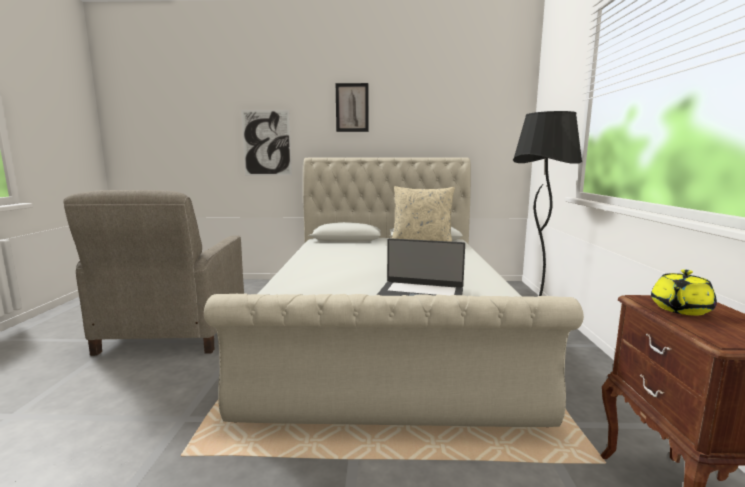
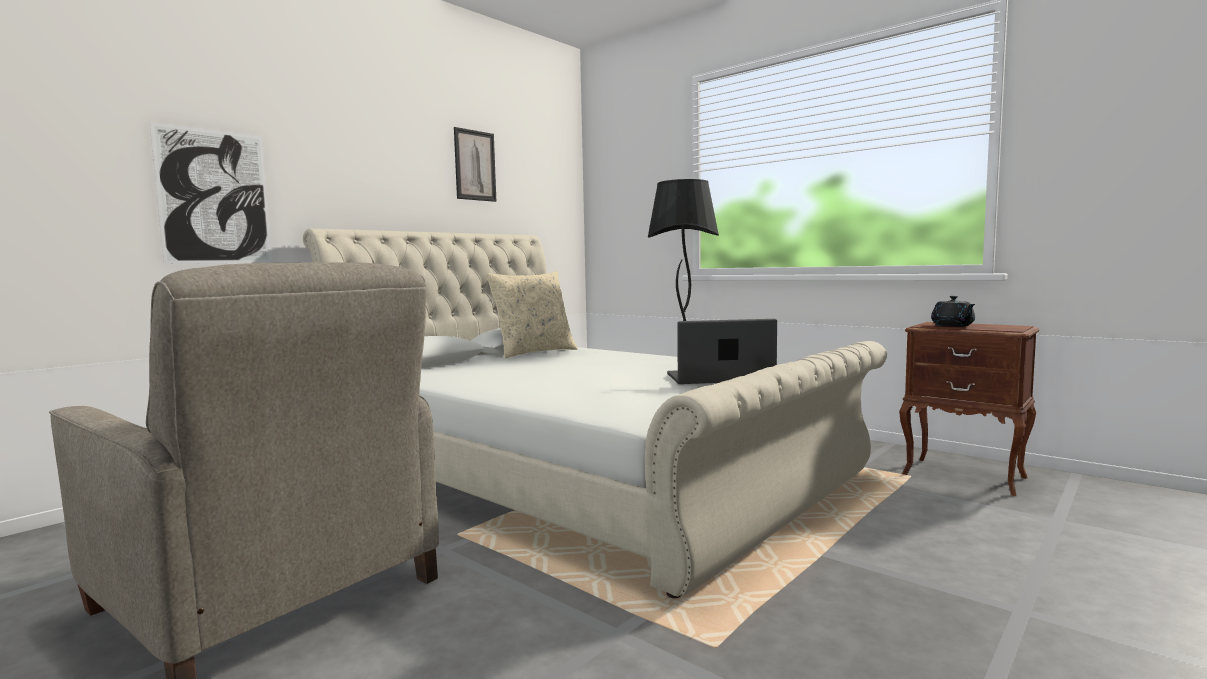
camera: 50 degrees left, 5 degrees down
picture [336,83,368,132] -> picture moved to [454,127,496,202]
laptop [377,238,465,296] -> laptop turned 150 degrees counterclockwise [667,319,777,384]
yellow teapot [651,269,717,316] -> black teapot [931,296,975,327]

